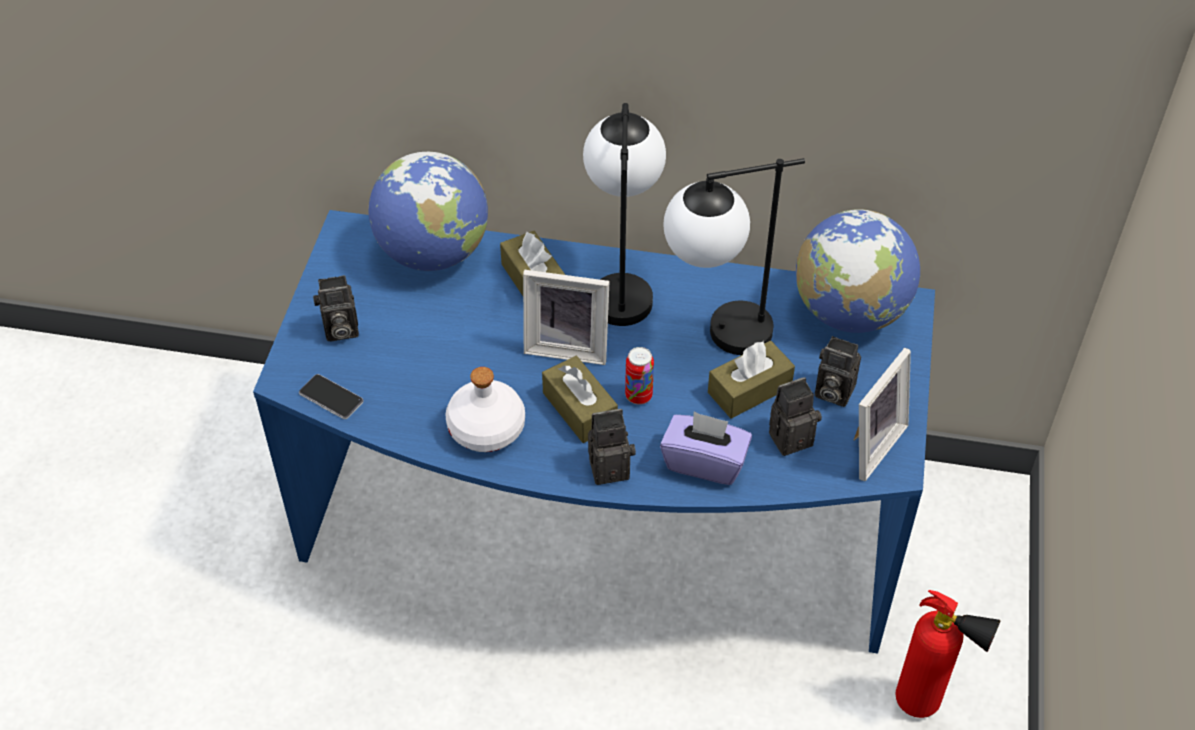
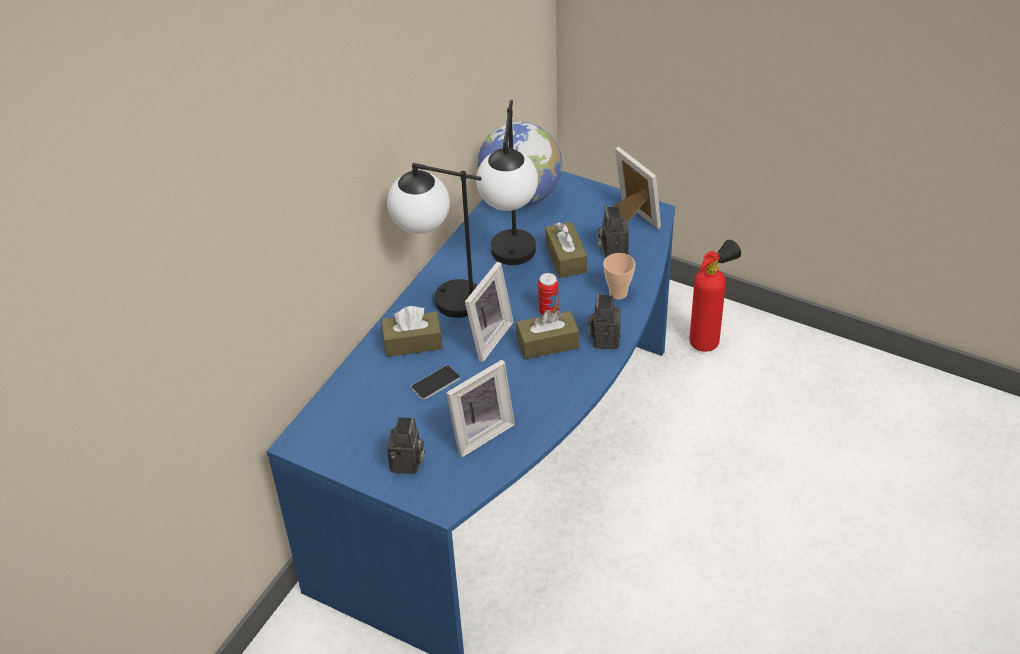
camera: 70 degrees left, 5 degrees down
phone [299,374,364,419] -> phone moved to [411,365,461,400]
globe [369,152,488,271] -> none
white bottle [445,367,525,452] -> none
purple tissue box [660,411,752,485] -> cup [603,253,635,299]
camera [815,336,861,407] -> none
none -> picture frame [446,360,515,457]

